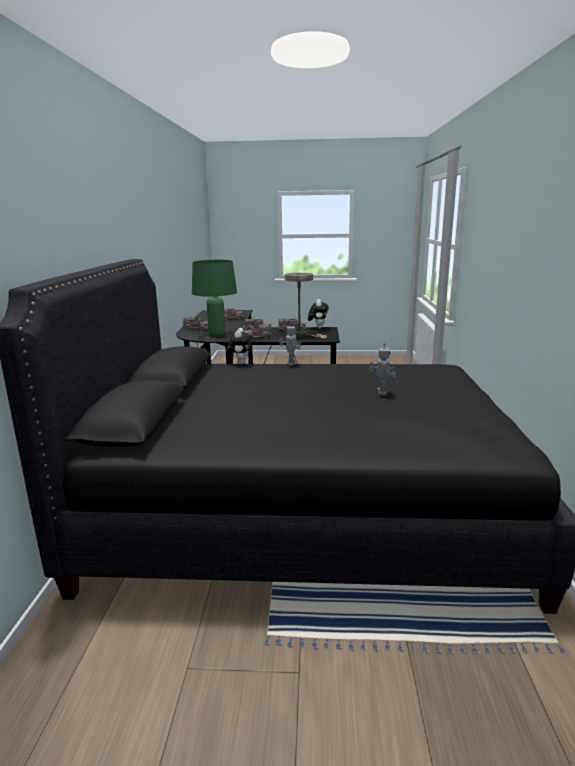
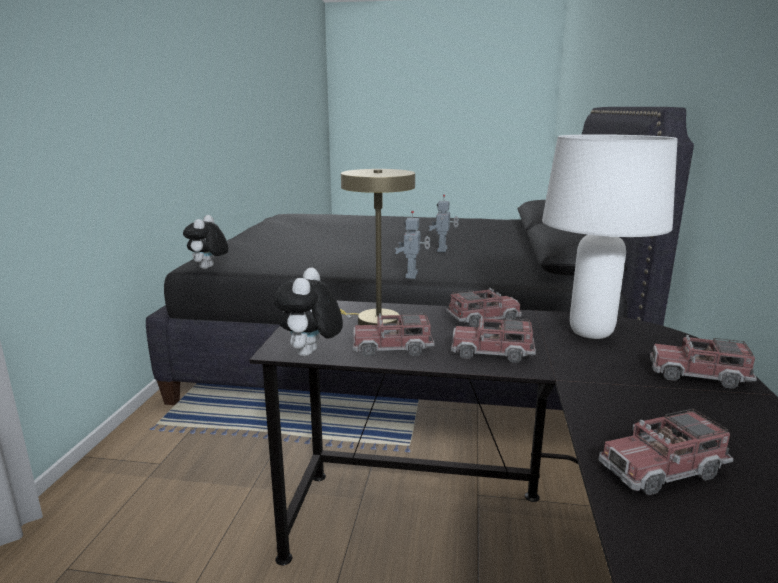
camera: 175 degrees left, 0 degrees up
green table lamp [192,260,237,337] -> white table lamp [542,134,678,339]
plush toy [226,328,252,364] -> plush toy moved to [183,215,228,269]
toy robot [369,343,396,396] -> toy robot moved to [429,195,459,252]

